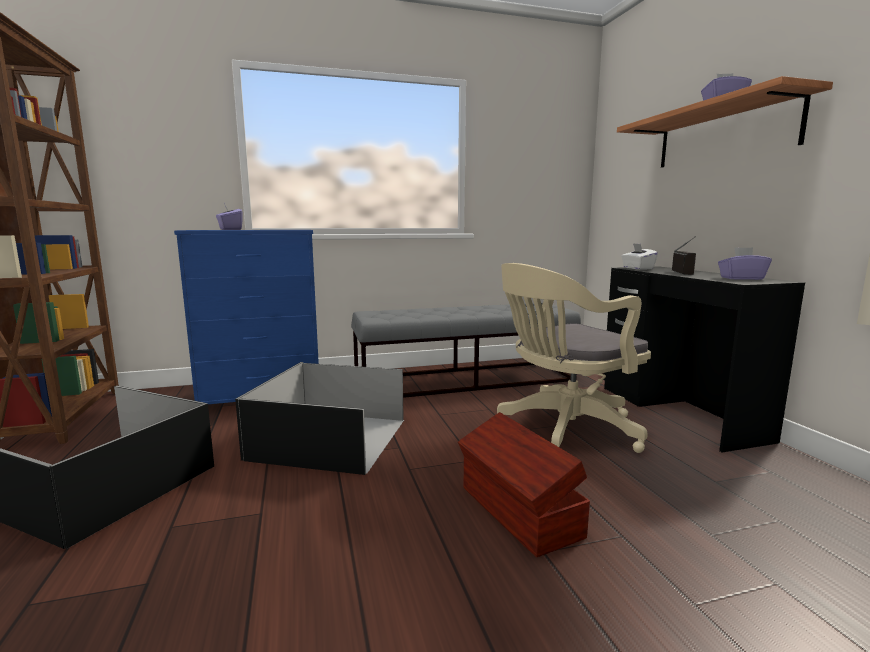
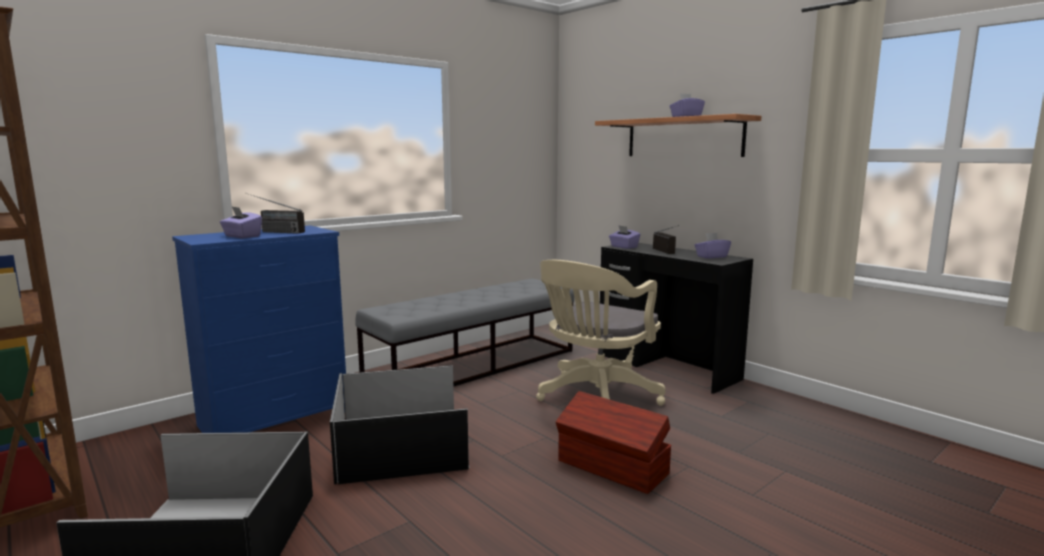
camera: 25 degrees left, 0 degrees up
white tissue box [621,243,658,270] -> purple tissue box [609,226,641,249]
none -> radio [245,193,305,234]

